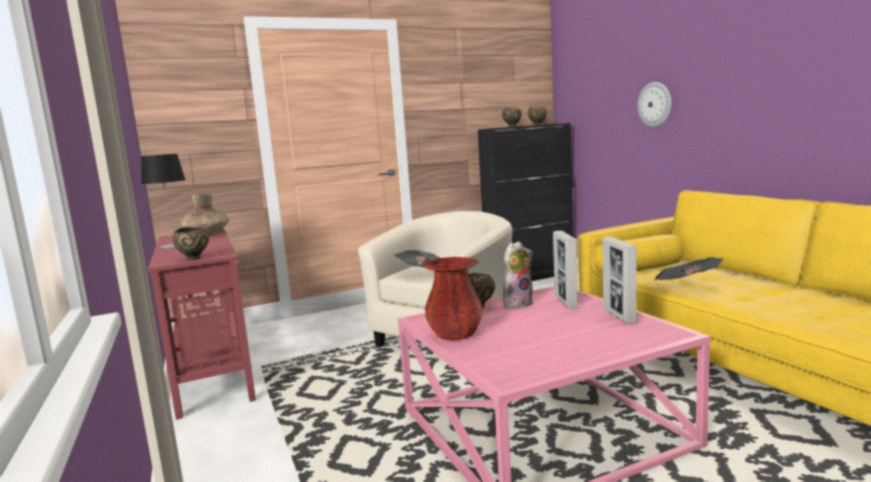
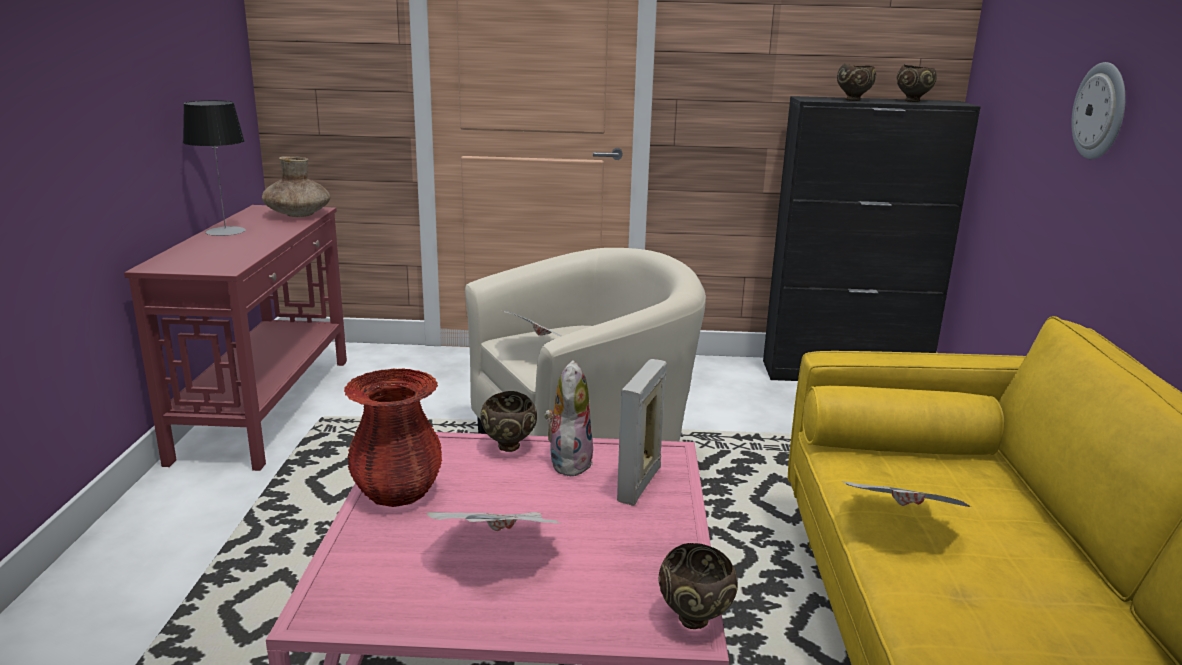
camera: 25 degrees right, 10 degrees up
brown bowl [173,227,209,261] -> brown bowl moved to [659,543,738,629]
plush toy [503,241,533,309] -> plush toy turned 75 degrees counterclockwise [544,360,593,476]
picture frame [603,237,637,324] -> none
none -> newspaper [426,512,559,531]

